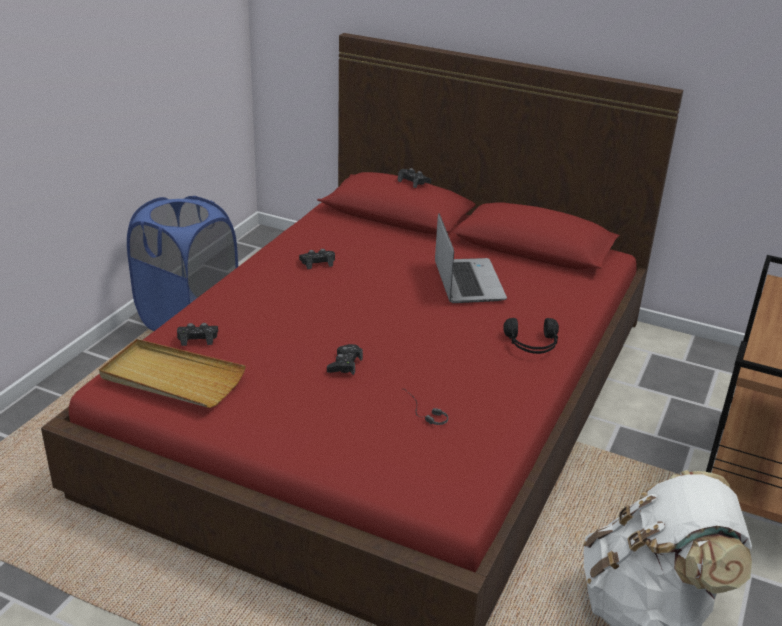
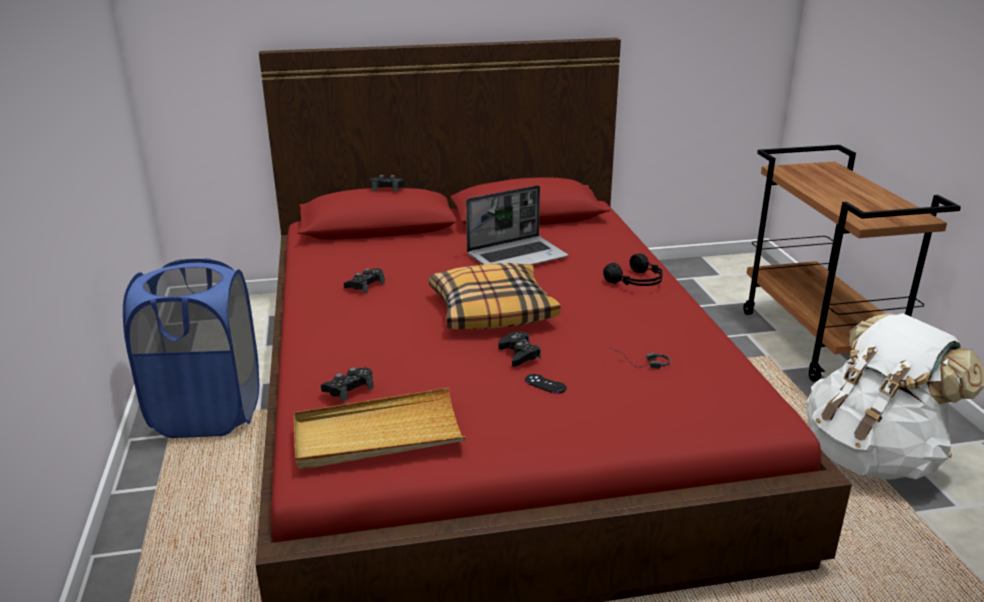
camera: 35 degrees left, 5 degrees down
laptop [435,213,507,303] -> laptop turned 105 degrees clockwise [466,185,568,265]
none -> pillow [429,263,561,330]
none -> black game controller [525,374,566,394]

